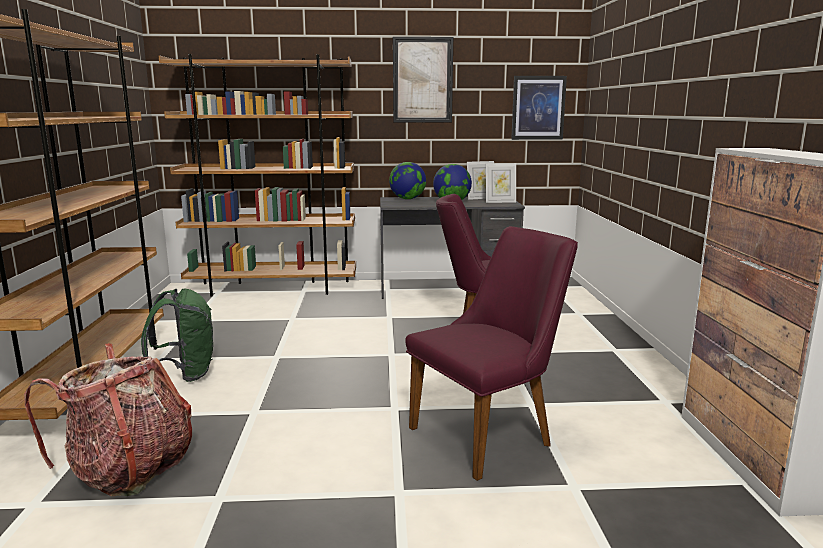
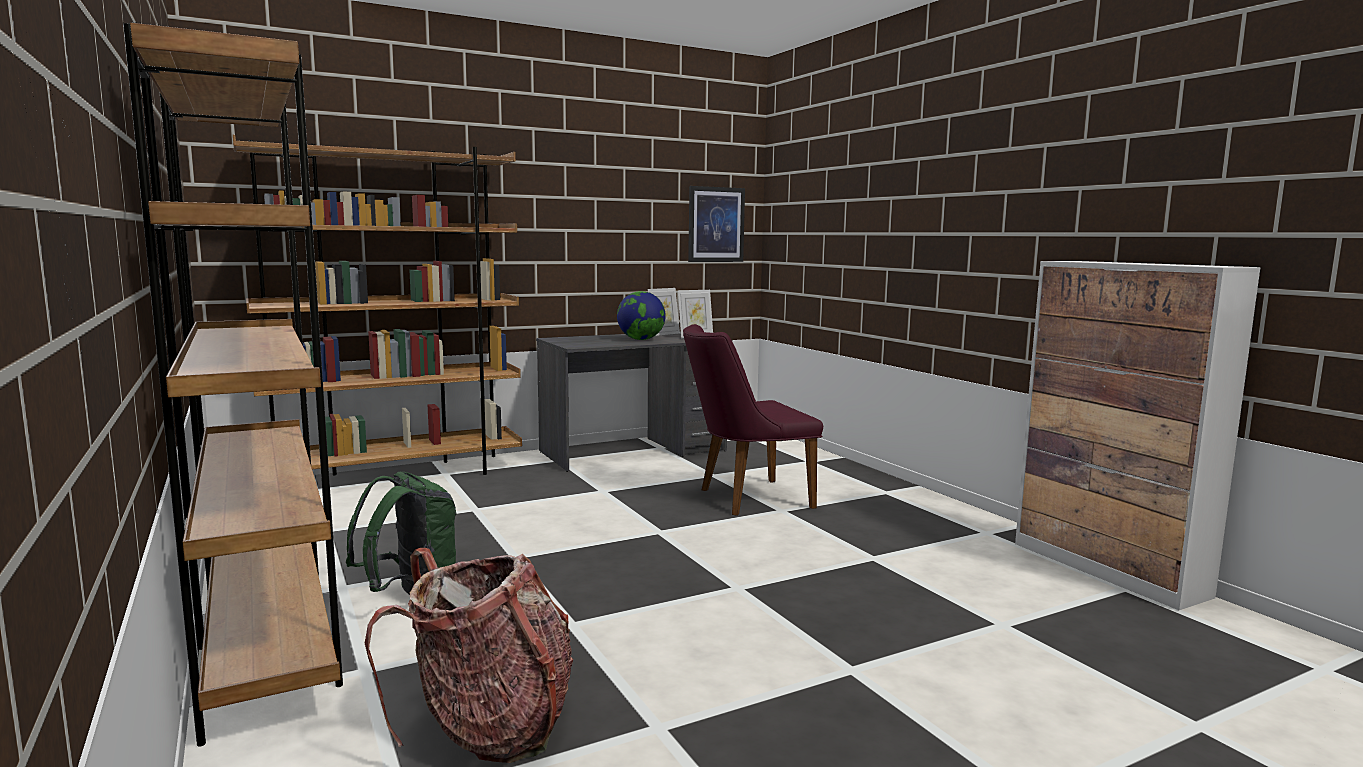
camera: 25 degrees left, 5 degrees down
globe [389,162,426,199] -> none
picture [393,37,453,122] -> none
purple chair [405,226,578,481] -> none

